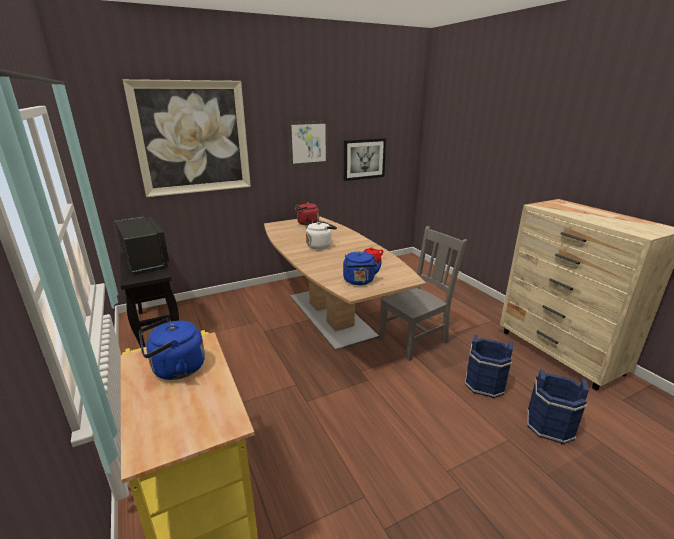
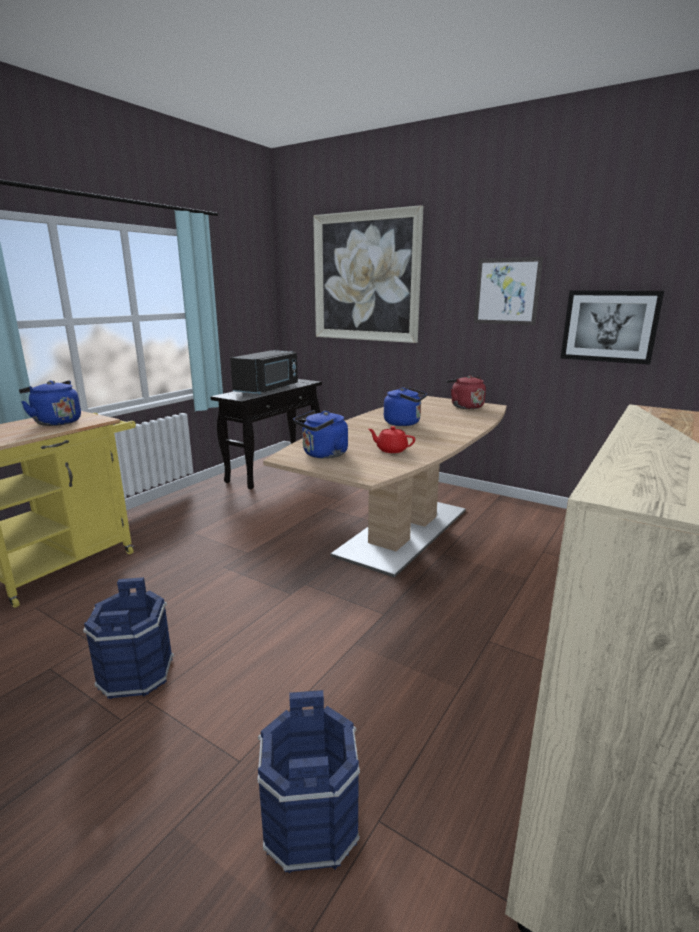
camera: 60 degrees right, 5 degrees down
white kettle [306,221,337,249] -> blue kettle [384,387,427,426]
grey chair [379,226,468,361] -> none
blue bucket [465,334,513,398] -> blue bucket moved to [83,577,174,699]

